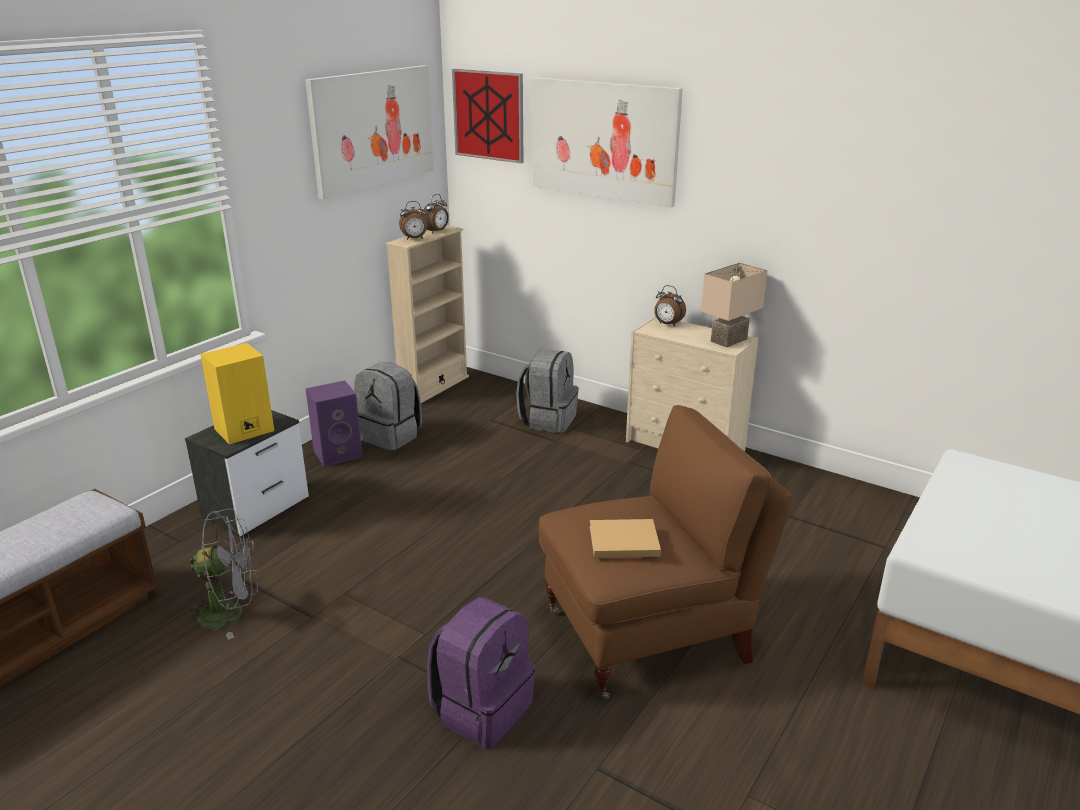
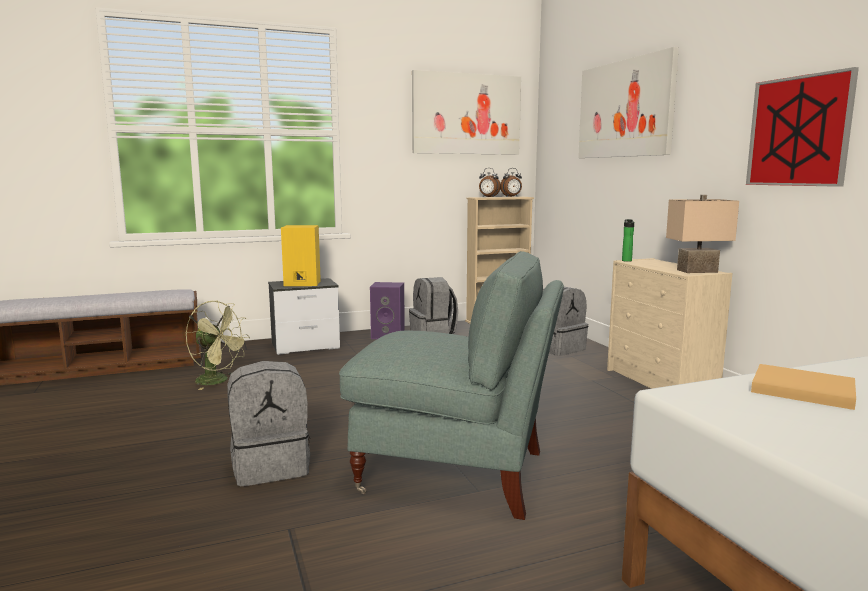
camera: 35 degrees right, 15 degrees down
grey fan [186,508,259,640] -> green fan [186,301,250,390]
purple backpack [427,597,535,748] -> grey backpack [227,361,310,487]
picture [452,69,524,163] -> picture moved to [746,67,859,187]
brown armchair [539,405,792,699] -> grey armchair [339,251,564,520]
beige book [590,519,661,558] -> beige book moved to [751,364,856,410]
alarm clock [654,285,686,326] -> none
none -> bottle [622,219,634,262]

